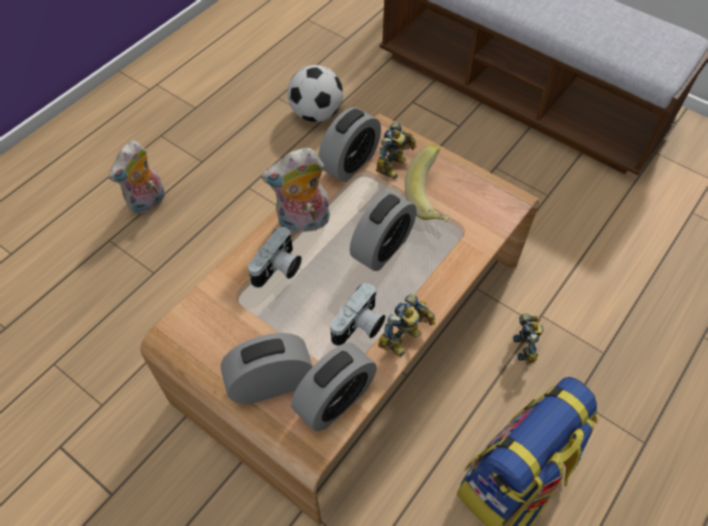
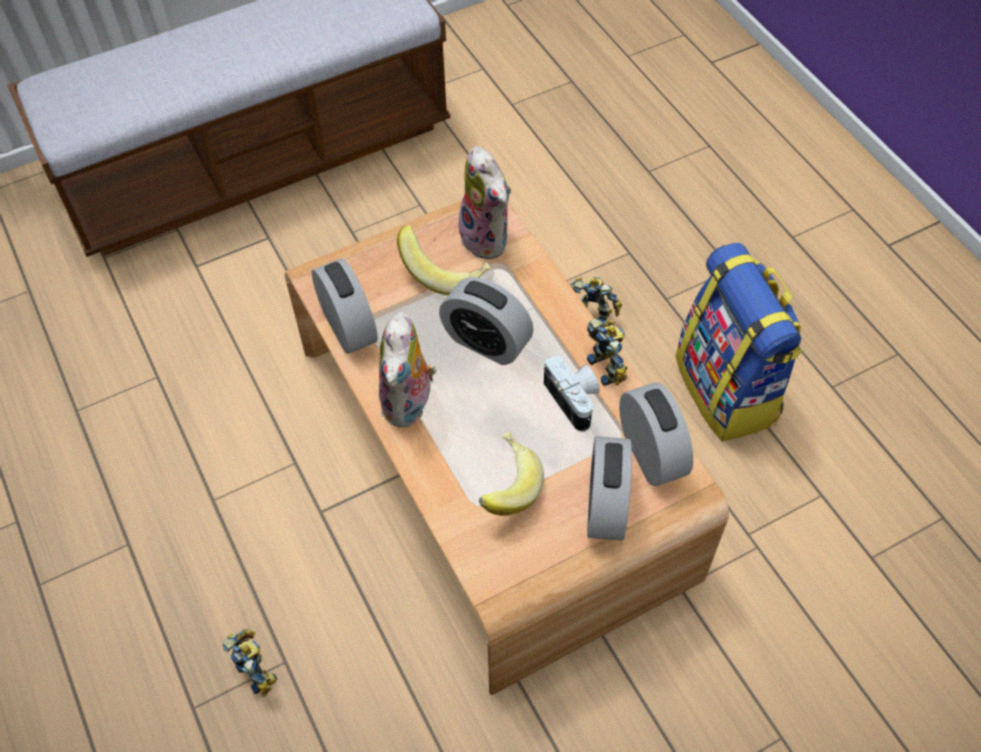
camera: 65 degrees left, 0 degrees up
plush toy [109,141,165,215] -> plush toy moved to [458,146,511,259]
camera [248,227,302,288] -> none
football [288,65,343,122] -> none
alarm clock [350,191,416,271] -> alarm clock turned 150 degrees clockwise [439,277,534,365]
toy robot [376,121,417,179] -> toy robot moved to [222,629,278,697]
none -> banana [479,432,544,516]

